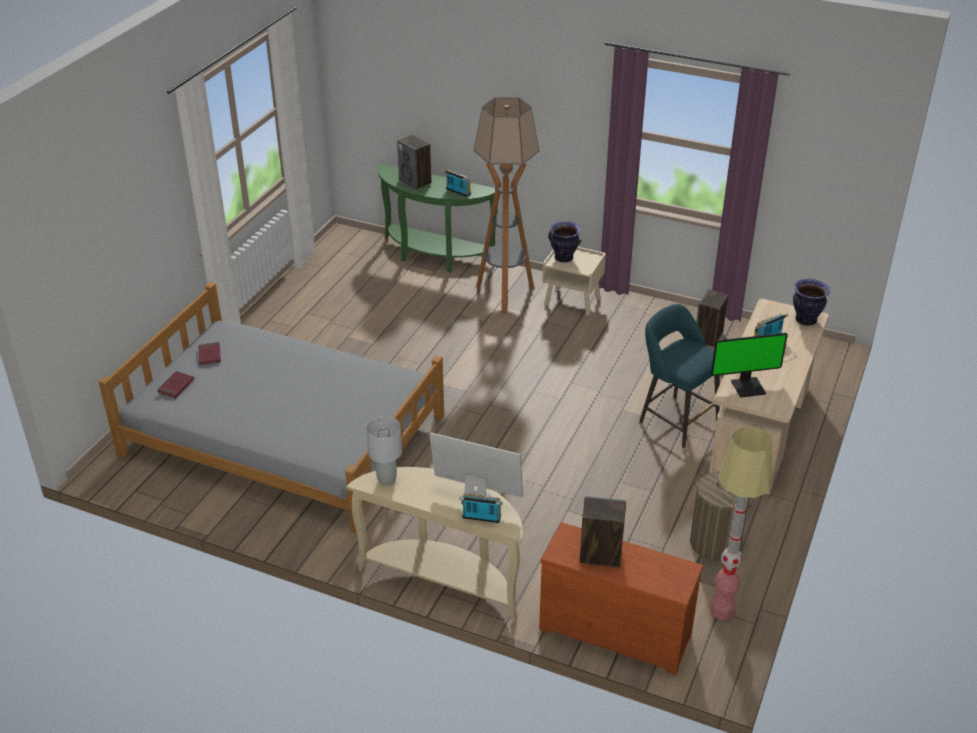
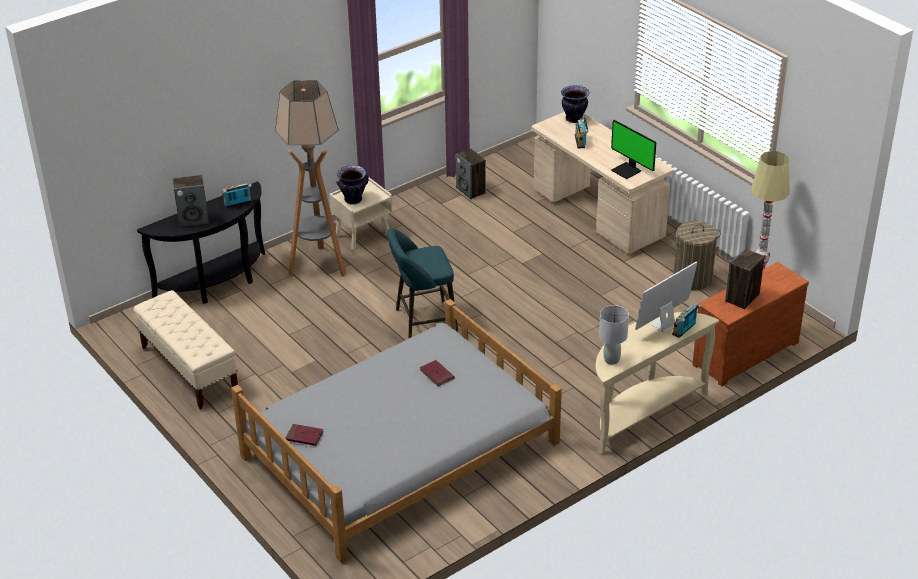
camera: 60 degrees left, 0 degrees up
red book [157,371,194,398] -> red book moved to [420,360,455,386]
green console table [378,164,498,272] -> black console table [137,181,265,304]
turquoise stool [639,304,720,448] -> turquoise stool moved to [387,228,458,339]
monitor [711,333,788,398] -> monitor turned 120 degrees clockwise [611,120,656,179]
none -> beige bench [133,290,238,409]

